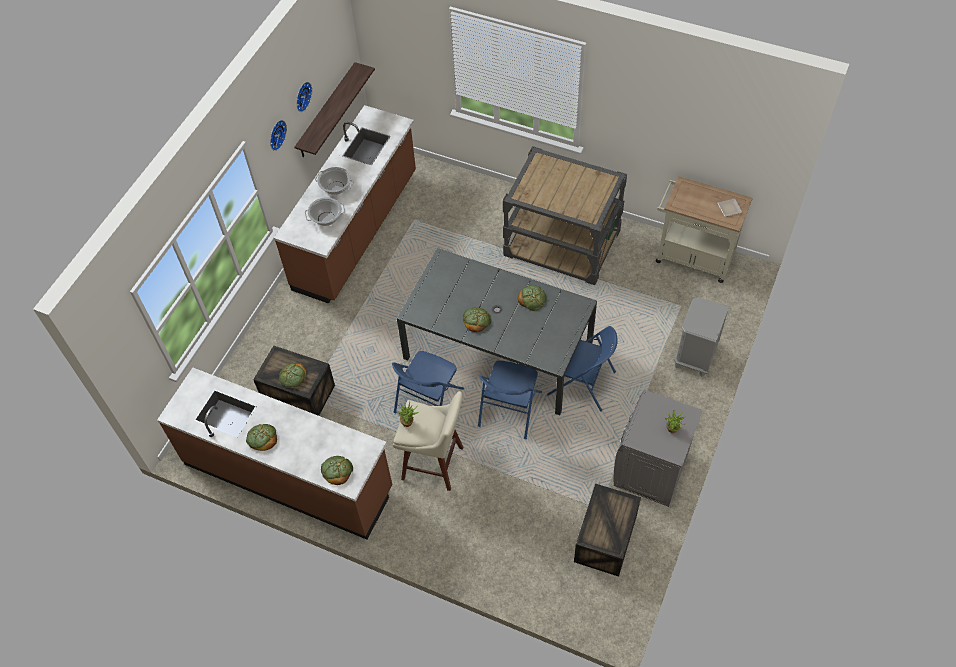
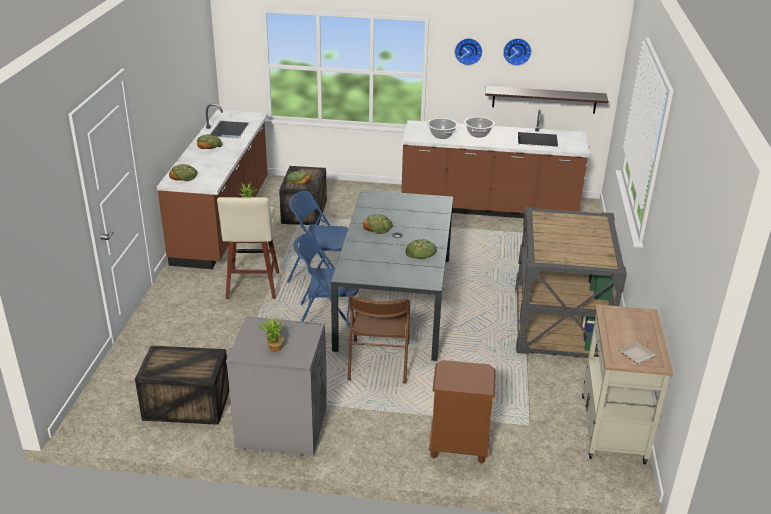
camera: 70 degrees right, 25 degrees down
blue chair [547,326,618,412] -> brown chair [347,296,410,383]
grey nightstand [674,297,729,377] -> brown nightstand [429,360,496,464]

